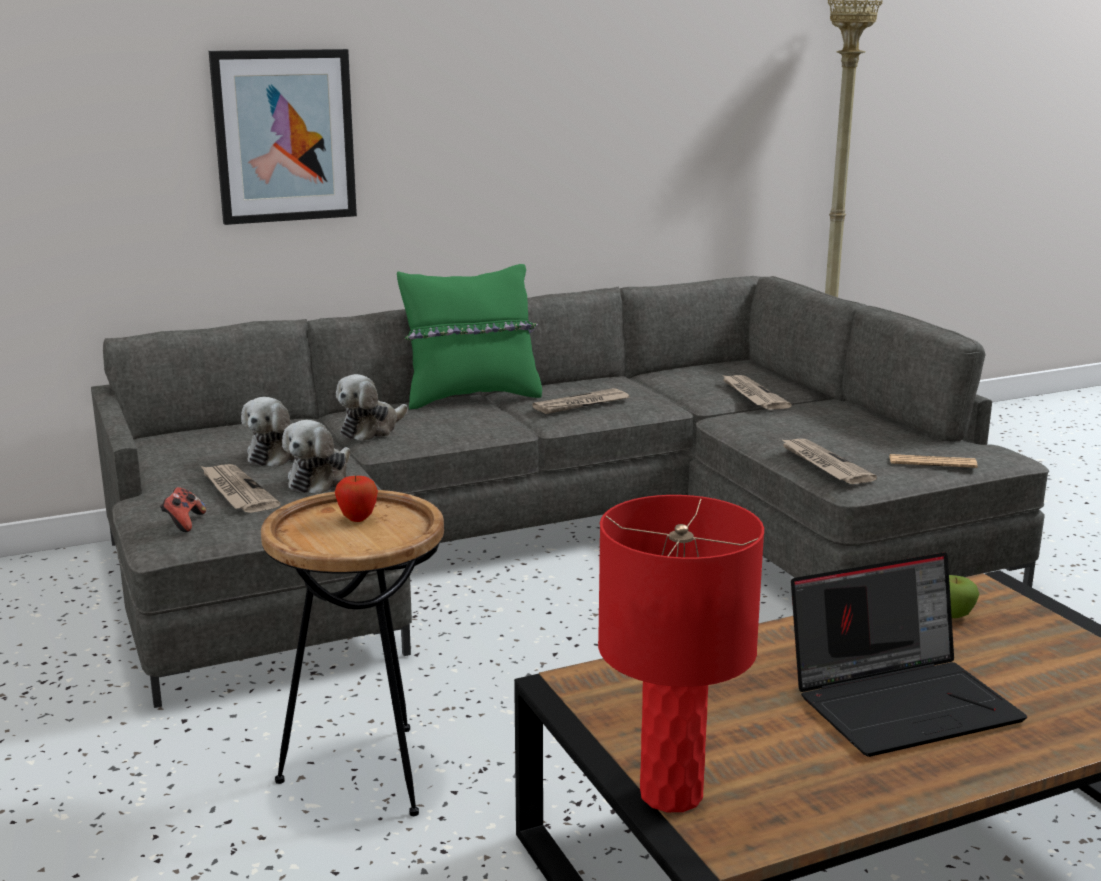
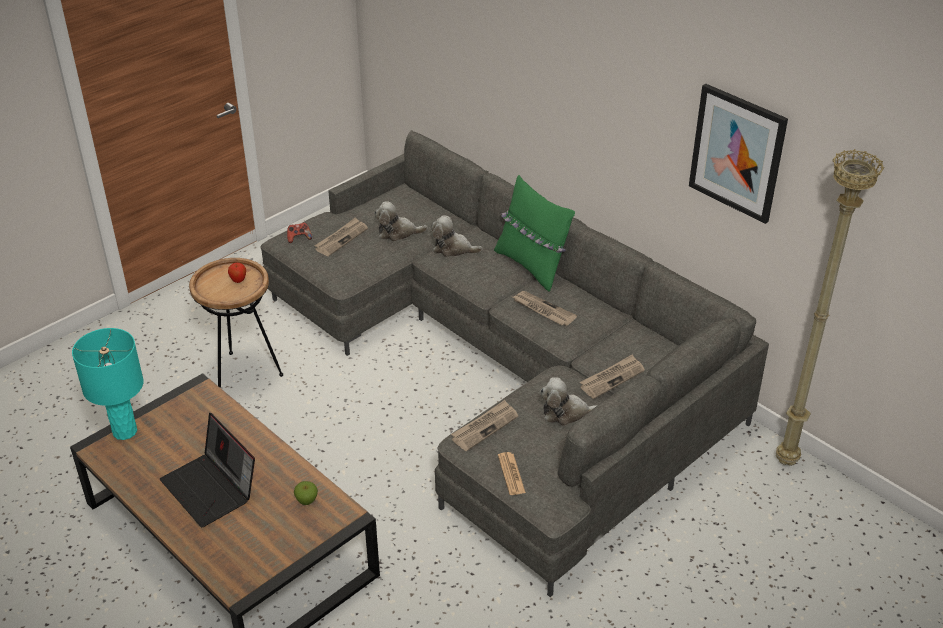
camera: 70 degrees right, 20 degrees up
picture [209,49,357,225] -> picture moved to [689,84,788,224]
plush toy [282,420,350,494] -> plush toy moved to [540,377,597,426]
red table lamp [598,495,764,812] -> turquoise table lamp [72,328,144,440]

